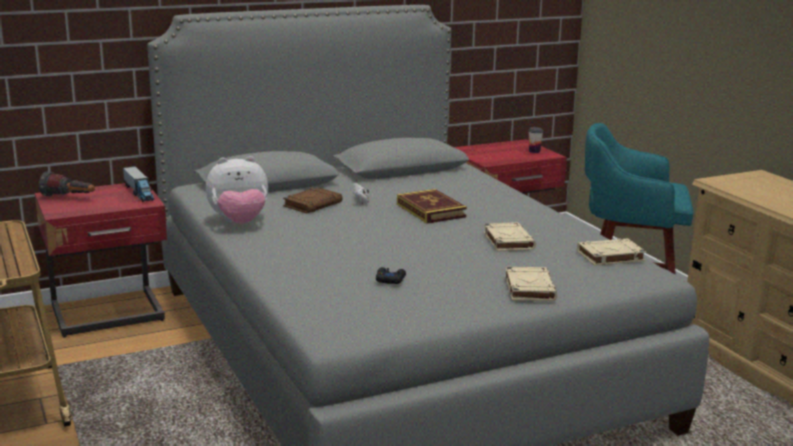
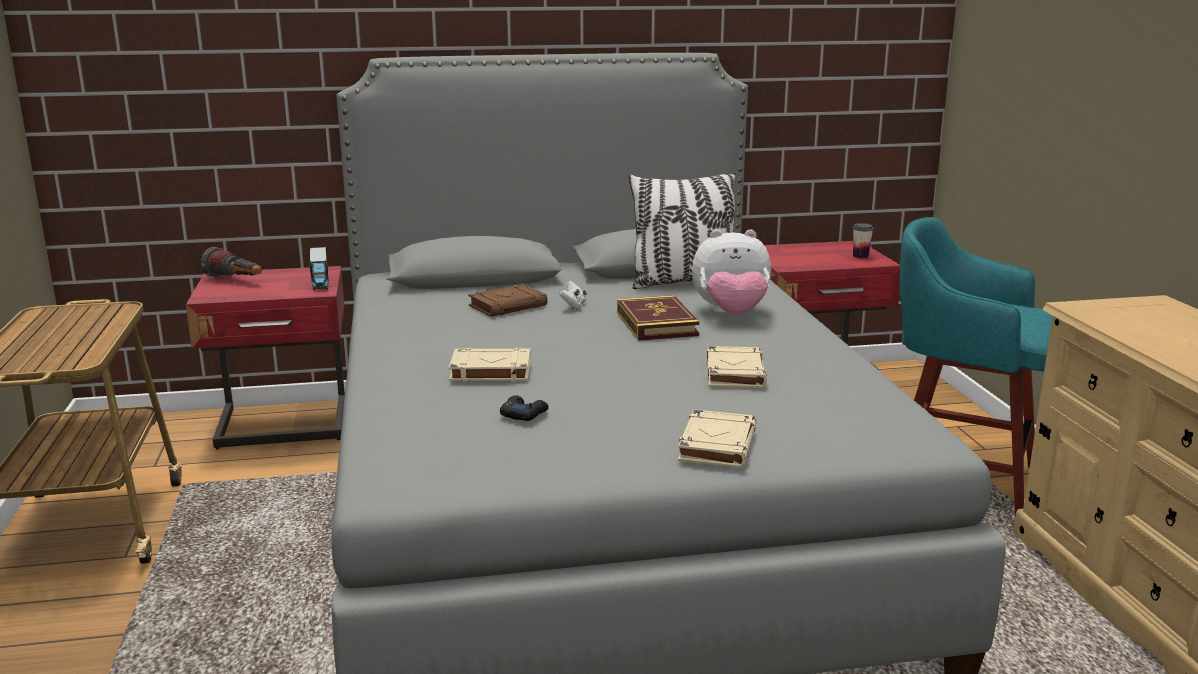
camera: 15 degrees right, 0 degrees up
plush toy [206,156,268,224] -> plush toy moved to [692,229,771,315]
beige book [577,239,646,266] -> beige book moved to [449,348,531,381]
none -> pillow [628,172,736,289]

